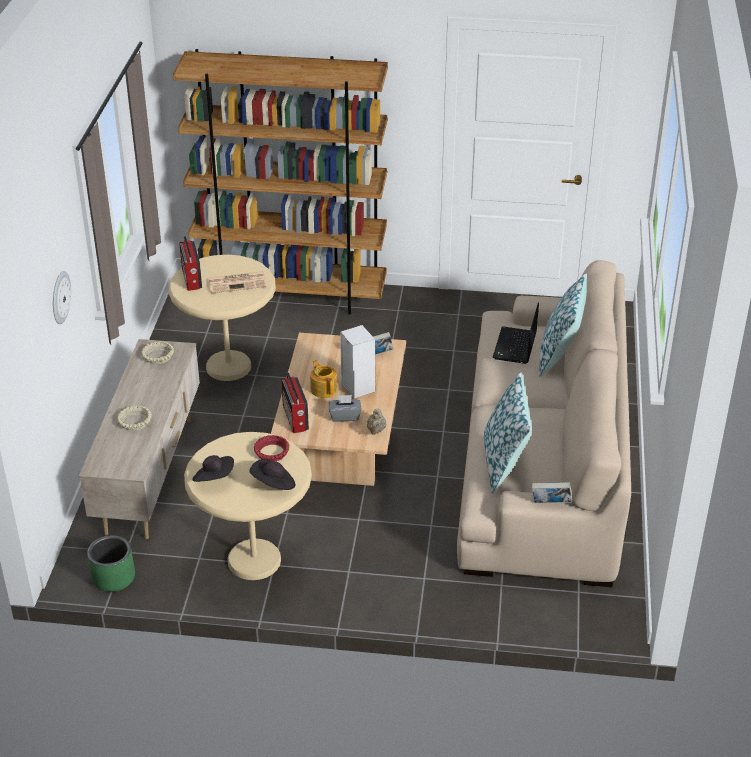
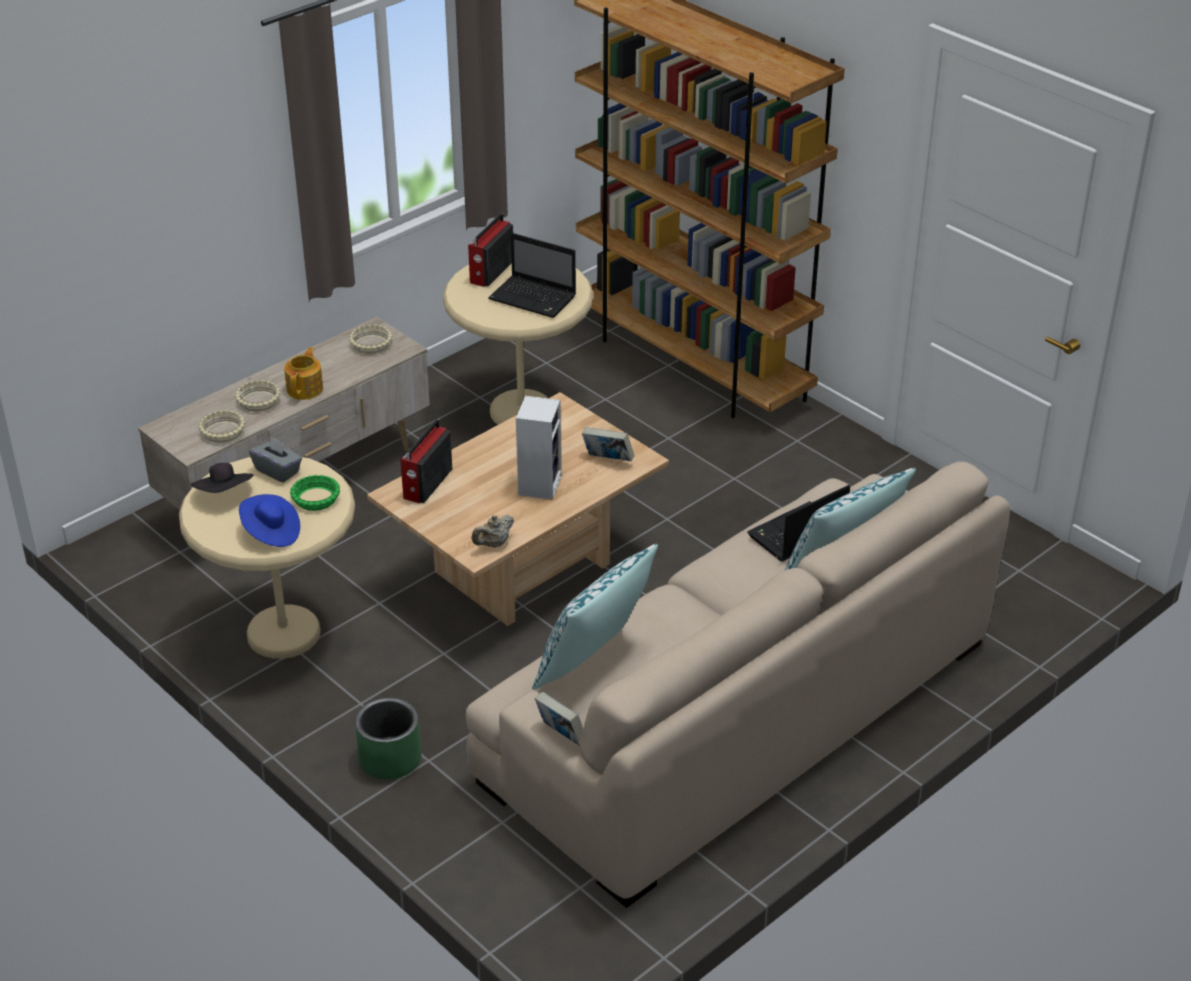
camera: 40 degrees right, 0 degrees up
wall clock [53,271,71,324] -> none
green planter [87,535,135,592] -> green planter moved to [355,697,422,780]
newspaper [208,271,267,293] -> laptop [488,233,576,318]
black hat [250,459,296,490] -> blue hat [239,494,300,547]
red bowl [254,435,290,461] -> green bowl [290,475,340,511]
teapot [310,360,337,398] -> teapot moved to [284,347,323,400]
grey tissue box [329,395,362,422] -> grey tissue box moved to [249,437,302,483]
none -> beige bowl [199,410,245,443]

